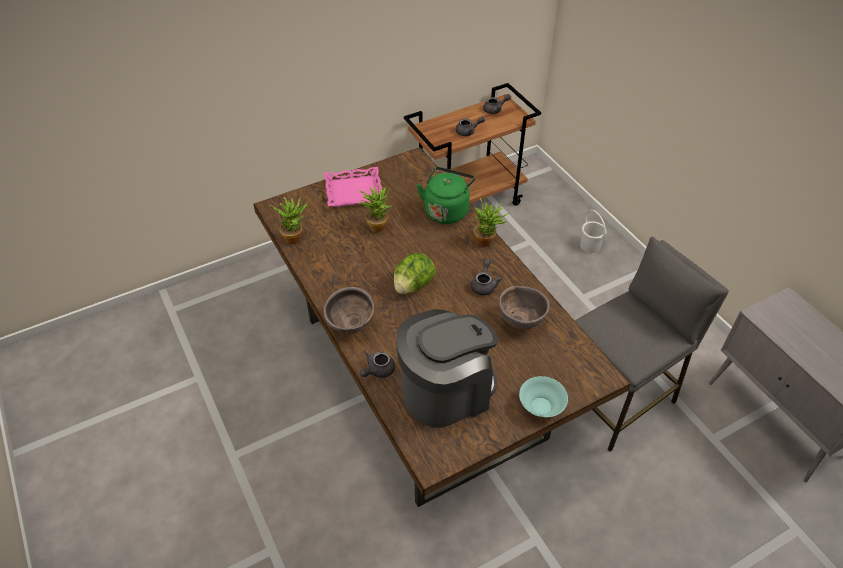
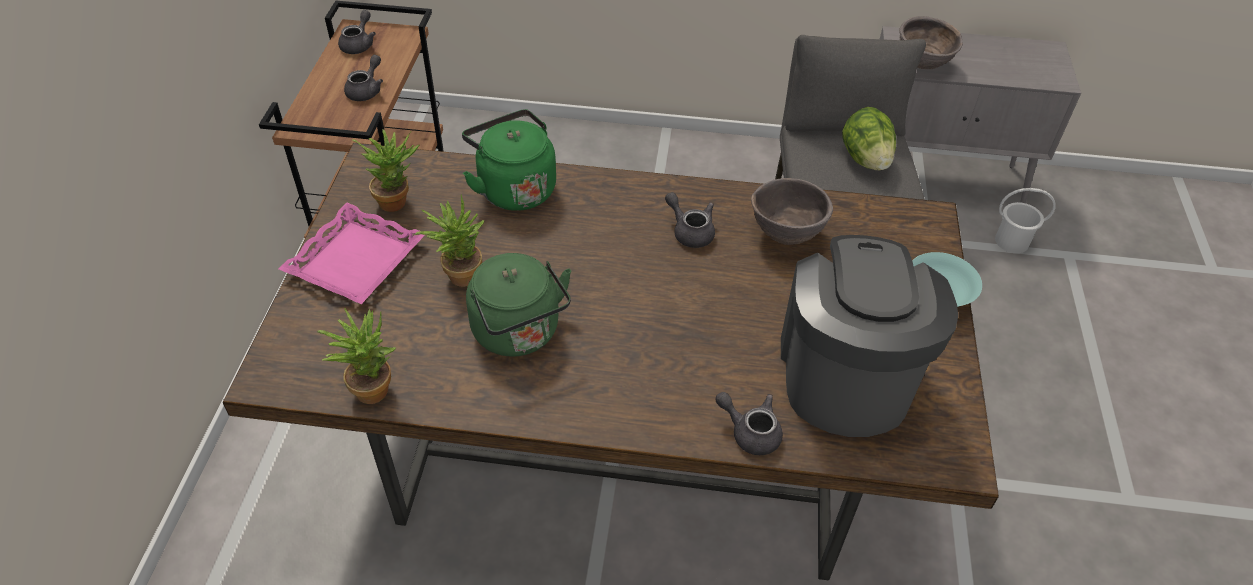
camera: 55 degrees left, 0 degrees up
brown bowl [323,287,375,334] -> brown bowl moved to [899,16,963,69]
grey teapot [360,350,395,378] -> grey teapot turned 135 degrees clockwise [715,392,783,455]
lettuce [394,253,436,294] -> lettuce moved to [842,107,896,170]
potted plant [474,198,511,247] -> potted plant moved to [352,129,419,212]
white bucket [580,210,607,253] -> white bucket moved to [995,188,1056,253]
none -> green kettle [466,253,571,357]

